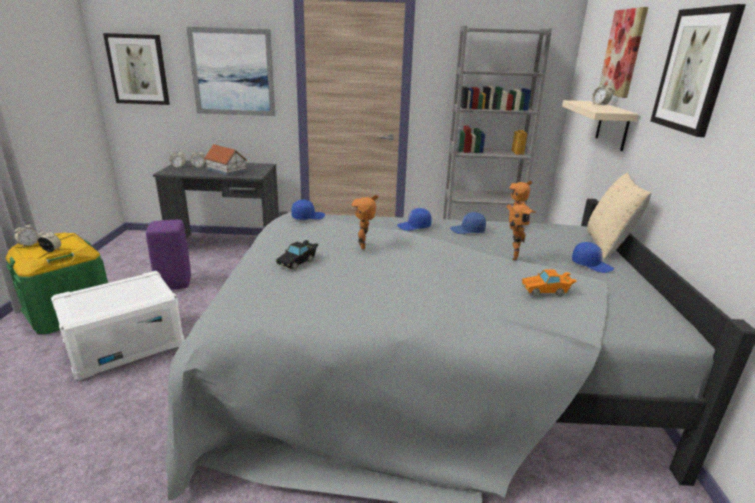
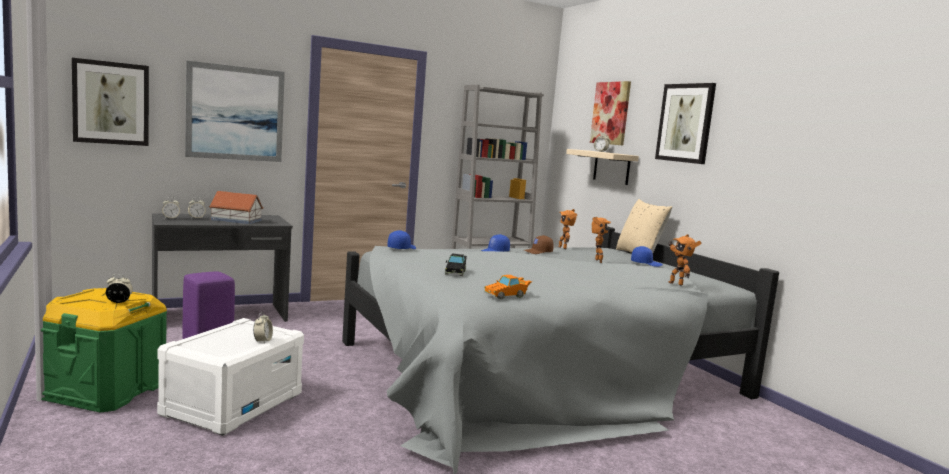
camera: 30 degrees left, 15 degrees down
alarm clock [14,223,38,248] -> alarm clock moved to [253,312,273,343]
toy robot [351,195,378,250] -> toy robot moved to [669,234,702,286]
blue cap [450,212,486,234] -> brown cap [524,235,554,254]
orange toy car [522,269,577,296] -> orange toy car moved to [484,275,532,300]

